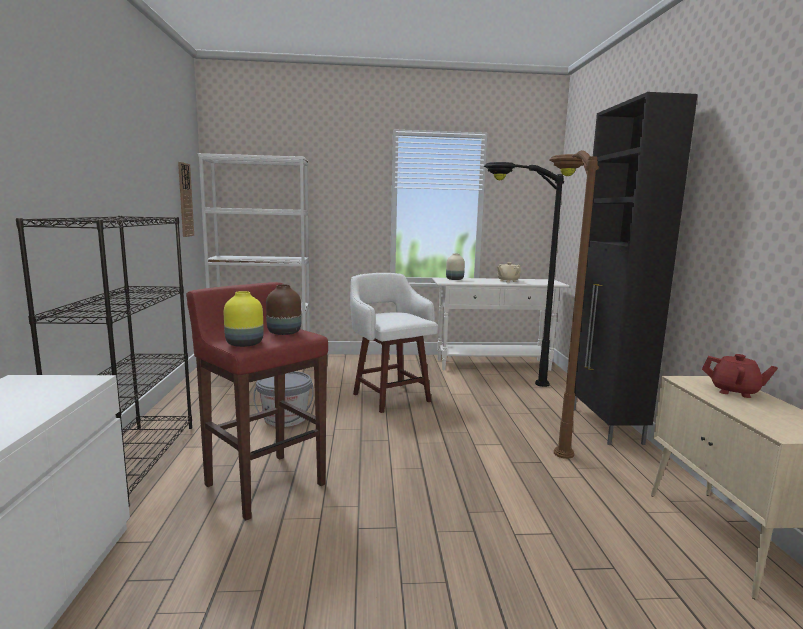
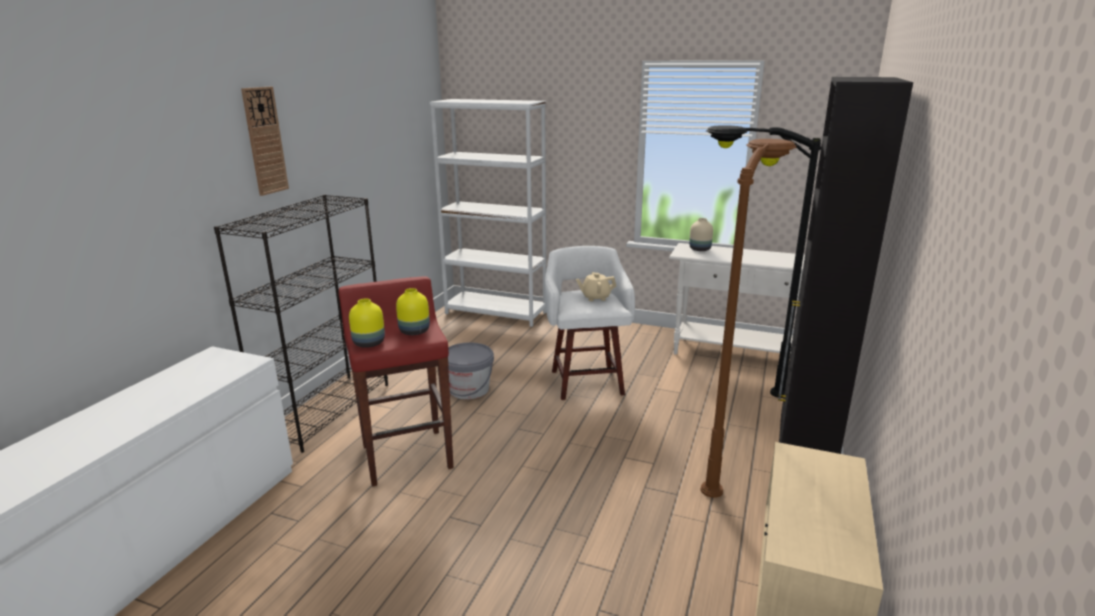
camera: 25 degrees right, 10 degrees up
wall clock [178,162,194,237] -> wall clock moved to [241,86,289,196]
brown vase [266,284,301,335] -> yellow vase [396,288,430,335]
beige teapot [497,262,521,283] -> beige teapot moved to [576,272,616,301]
red teapot [702,354,778,398] -> none

